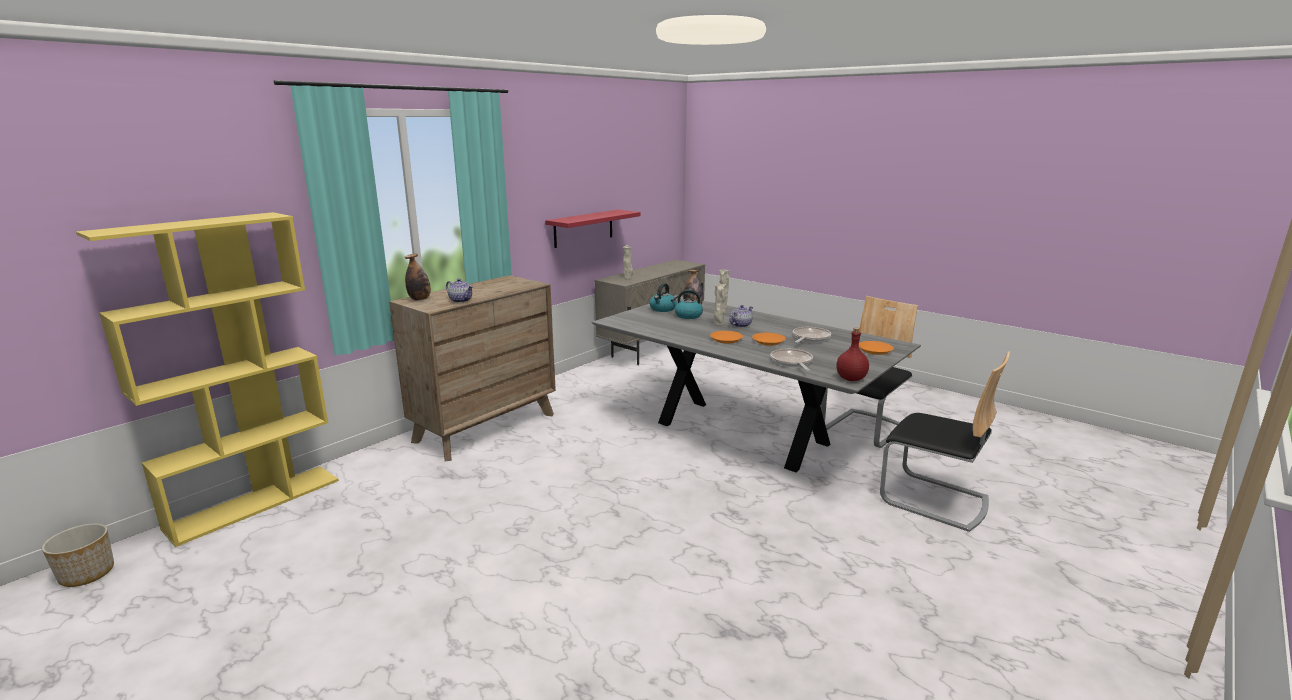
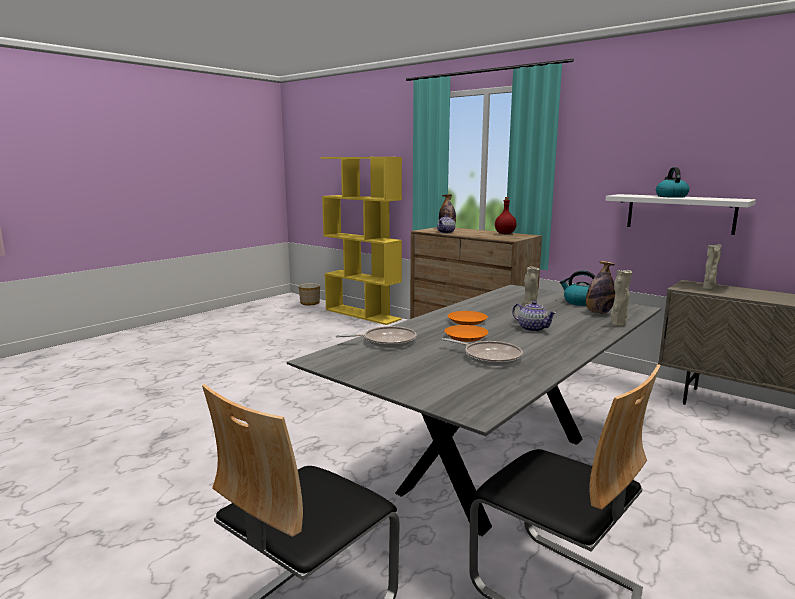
camera: 90 degrees right, 5 degrees down
red shelf [545,210,641,248] -> white shelf [605,194,756,235]
kettle [671,290,703,319] -> kettle moved to [656,167,689,198]
red bottle [836,327,869,381] -> red bottle moved to [495,197,517,234]
orange plate [859,341,894,355] -> none

